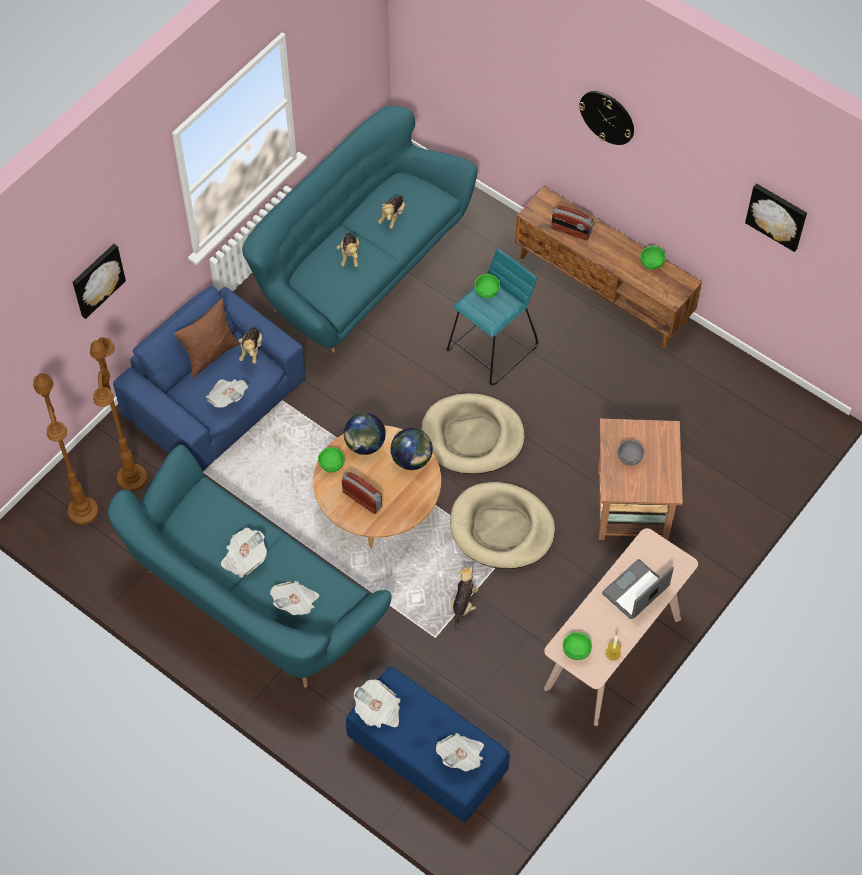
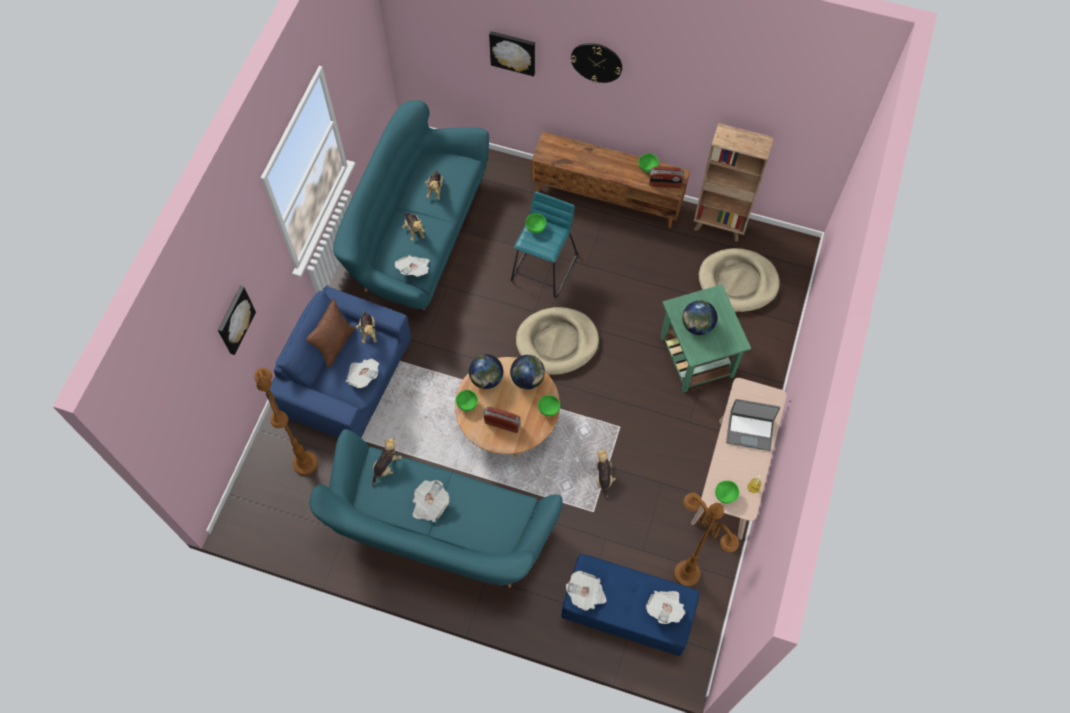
camera: 20 degrees left, 5 degrees up
brown floor lamp [33,373,99,525] -> brown floor lamp moved to [674,493,739,587]
newspaper [270,581,319,615] -> newspaper moved to [395,255,430,276]
beige dog bed [450,482,555,569] -> beige dog bed moved to [699,248,779,312]
radio [551,205,593,241] -> radio moved to [649,167,685,188]
brown side table [598,419,683,540] -> green side table [660,284,751,392]
laptop [602,559,674,619] -> laptop turned 105 degrees counterclockwise [726,399,780,451]
grey bowl [617,440,644,466] -> globe [682,300,717,335]
picture [745,183,807,252] -> picture moved to [489,31,535,76]
none -> plush toy [372,438,402,488]
none -> green bowl [538,395,560,416]
none -> brown bookcase [694,123,774,242]

